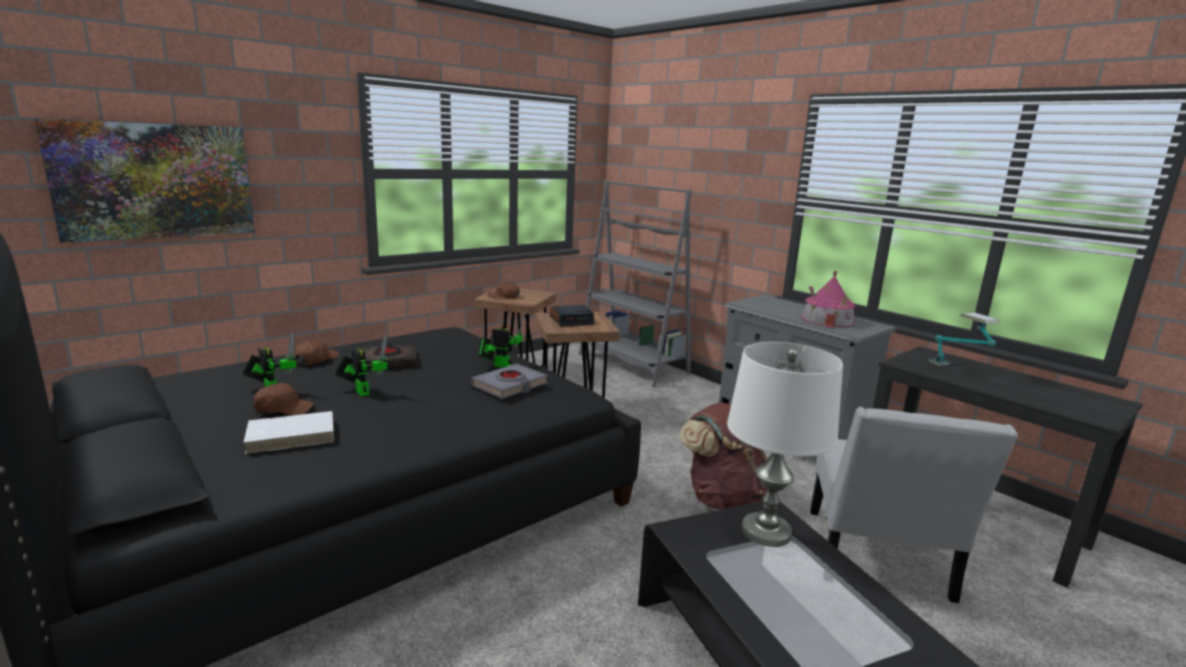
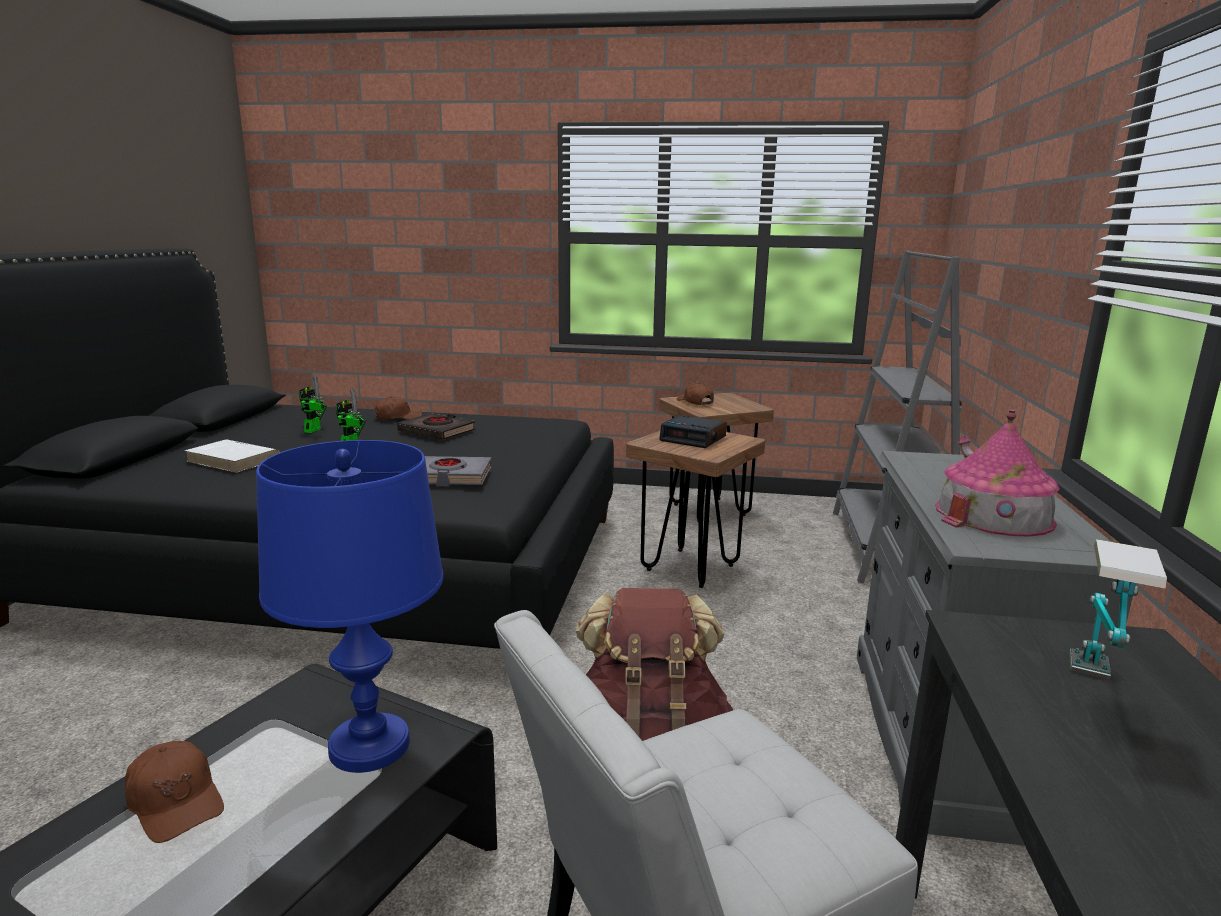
camera: 50 degrees right, 0 degrees up
picture [34,118,255,243] -> none
brown cap [253,383,315,415] -> brown cap moved to [125,741,224,843]
toy robot [478,311,526,368] -> none
white table lamp [727,342,843,547] -> blue table lamp [256,440,443,773]

